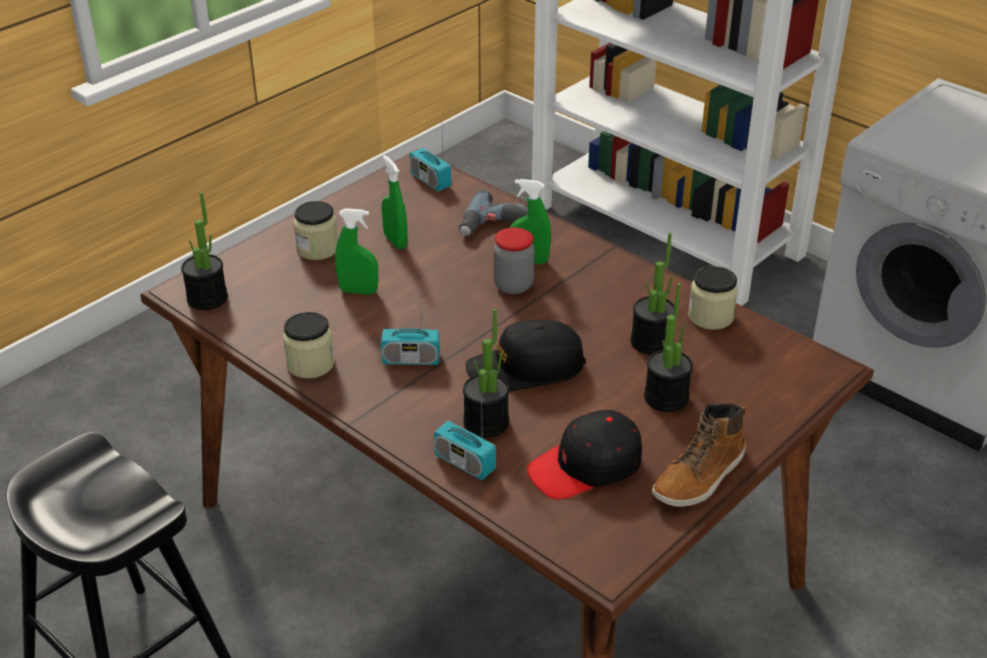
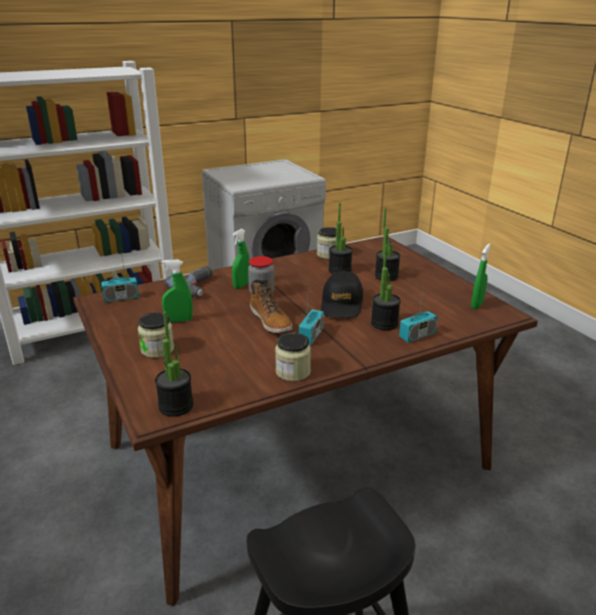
camera: 70 degrees left, 10 degrees down
green spray bottle [335,208,378,295] -> green spray bottle moved to [471,244,491,309]
black cap [527,410,642,500] -> none
boot [652,404,746,507] -> boot moved to [250,279,293,333]

